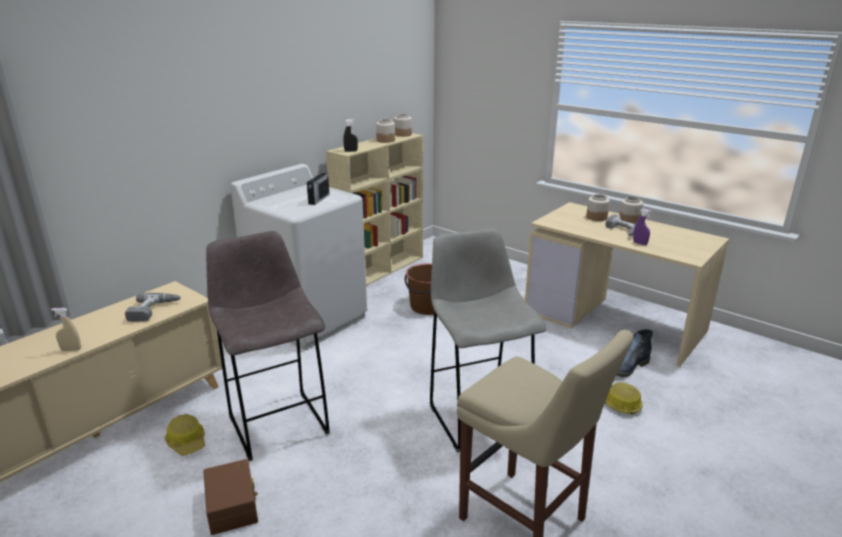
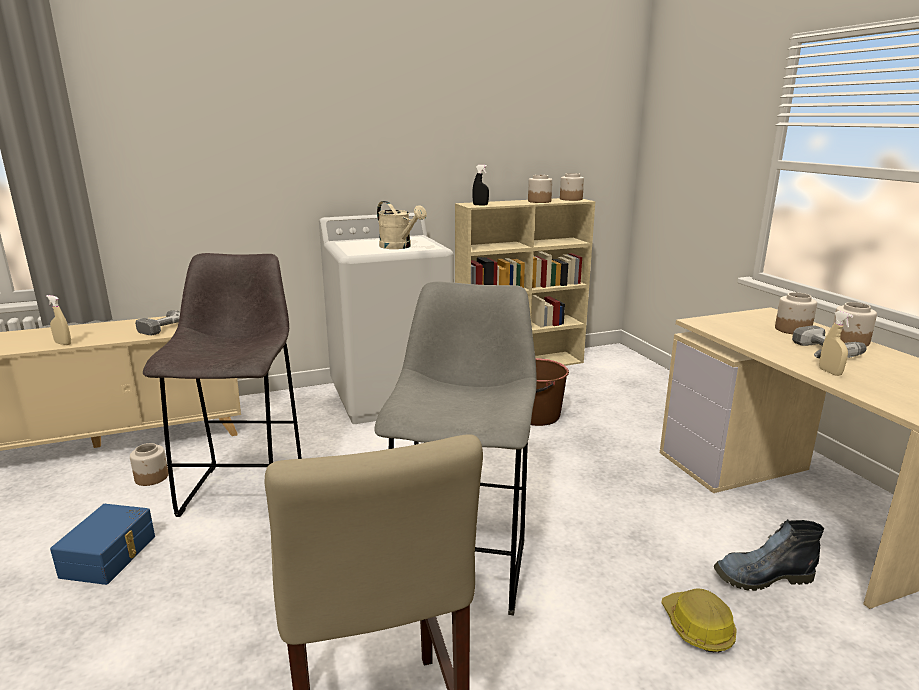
camera: 30 degrees right, 5 degrees down
hard hat [164,414,205,456] -> jar [130,443,169,486]
brown storage box [203,459,258,535] -> blue storage box [50,504,155,585]
radio [307,168,330,205] -> beige watering can [377,201,427,249]
purple spray bottle [633,208,652,245] -> beige spray bottle [819,311,853,376]

